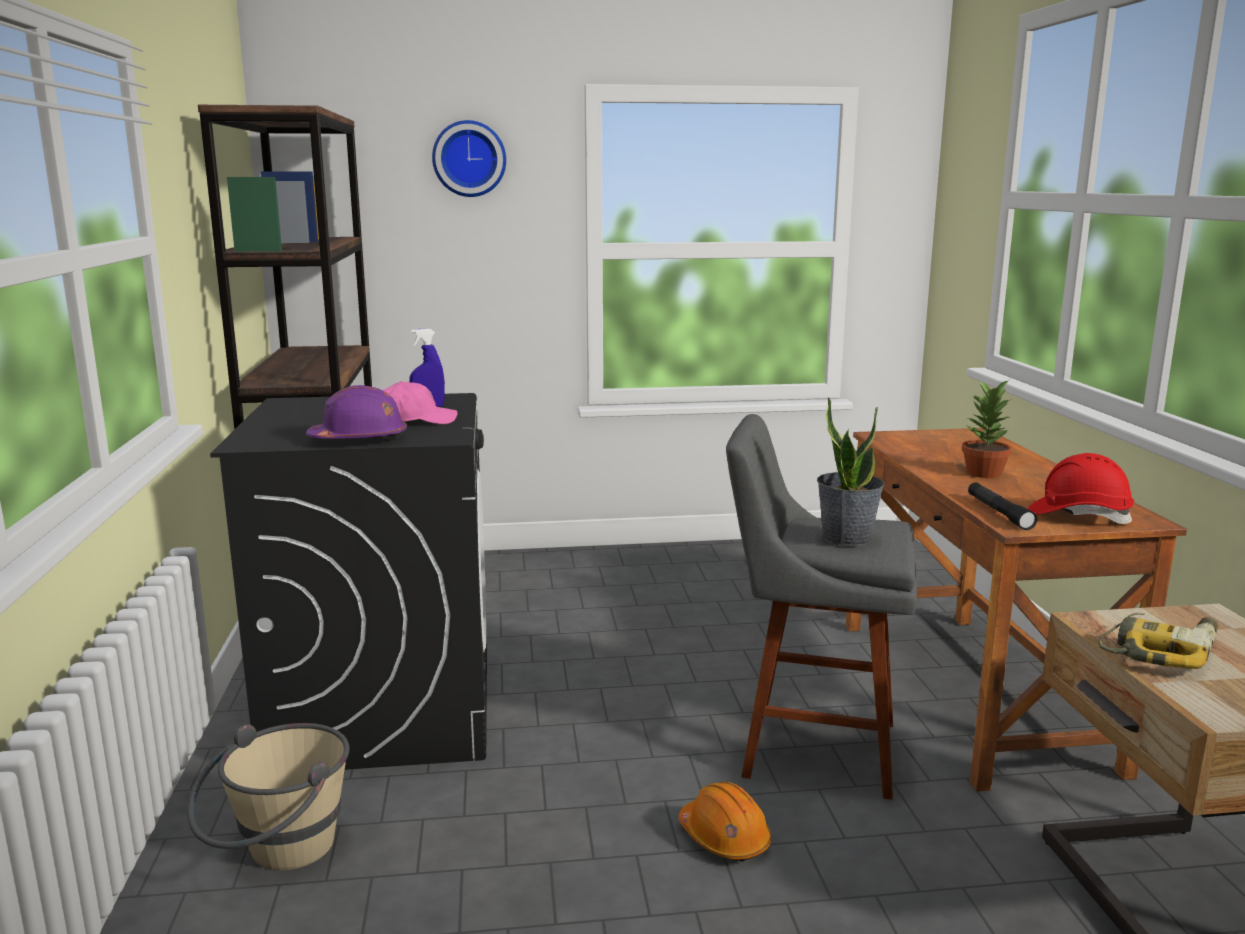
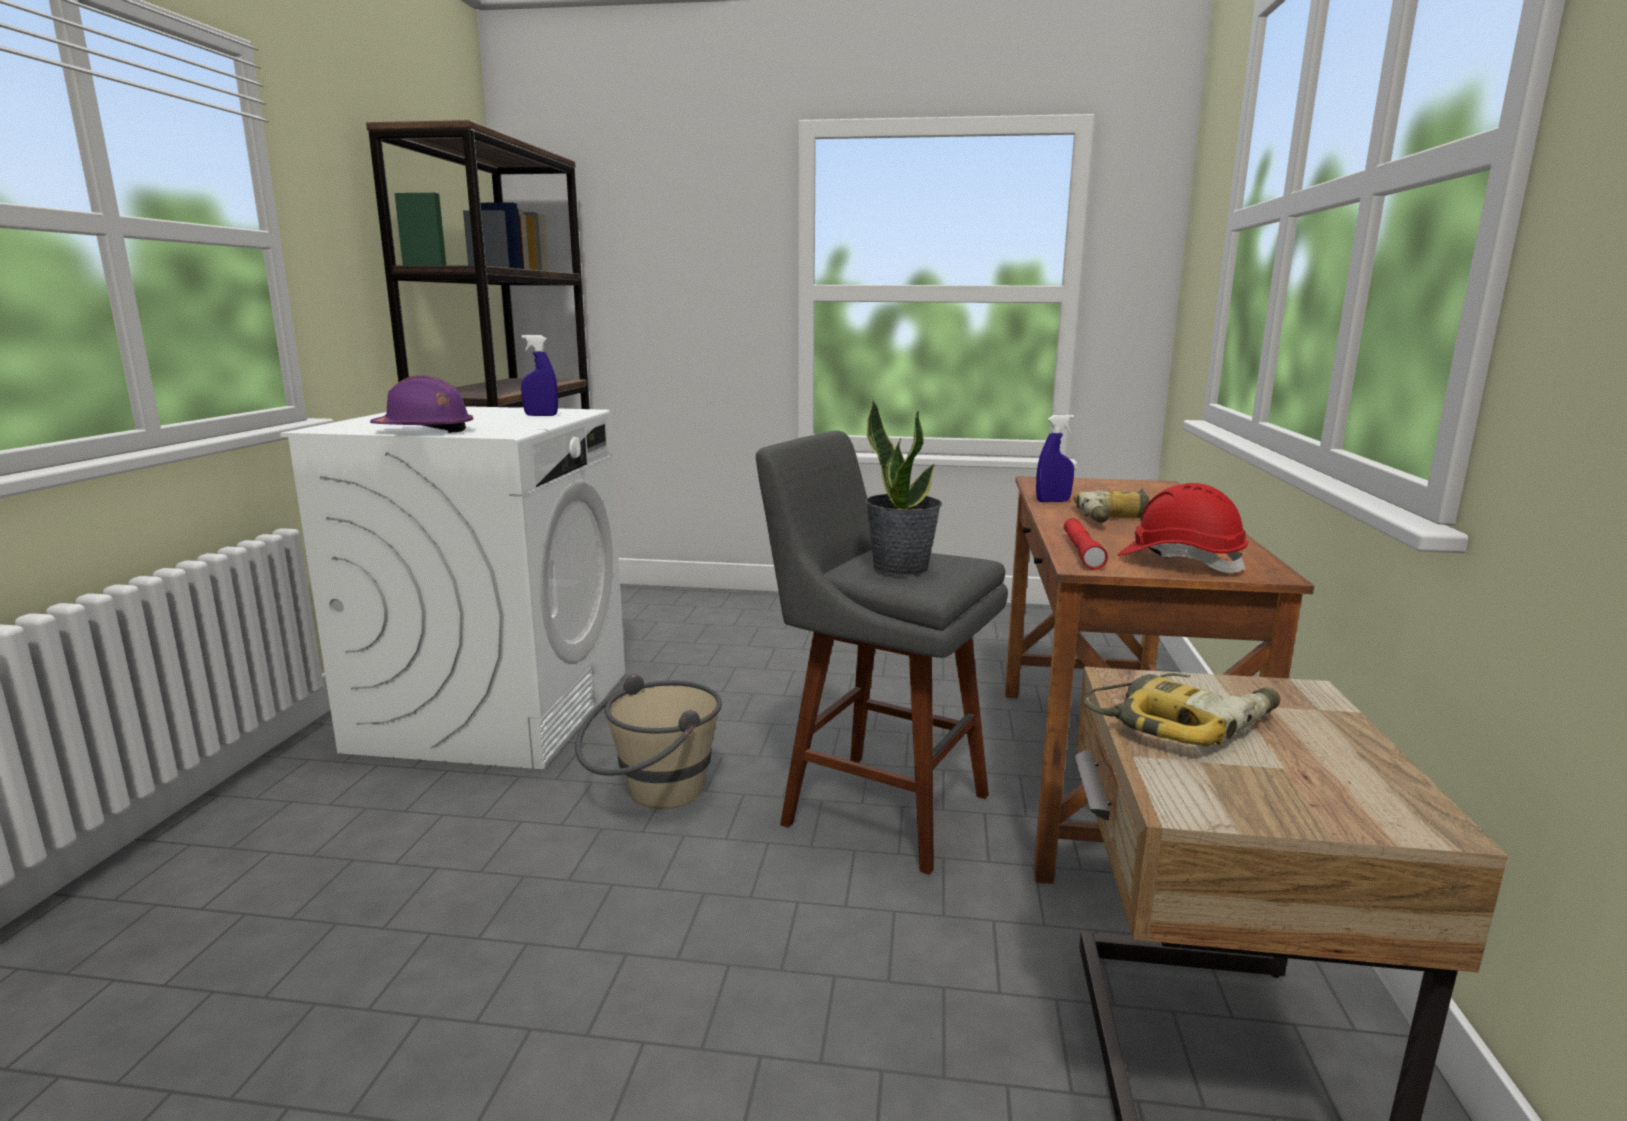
camera: 15 degrees right, 0 degrees up
beige bucket [187,723,349,871] -> beige bucket moved to [575,674,722,809]
black washing machine [210,393,487,770] -> white washing machine [280,406,625,769]
pink cap [382,381,458,424] -> none
wall clock [432,120,506,197] -> none
orange hard hat [679,782,772,861] -> none
potted plant [962,379,1013,478] -> power drill [1073,488,1150,523]
black flashlight [968,482,1037,530] -> red flashlight [1064,518,1108,570]
none -> blue spray bottle [1036,414,1075,502]

